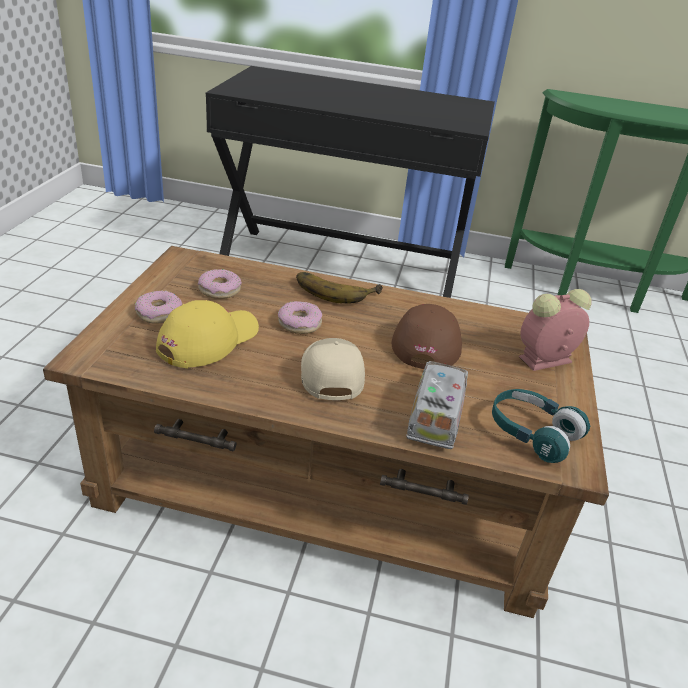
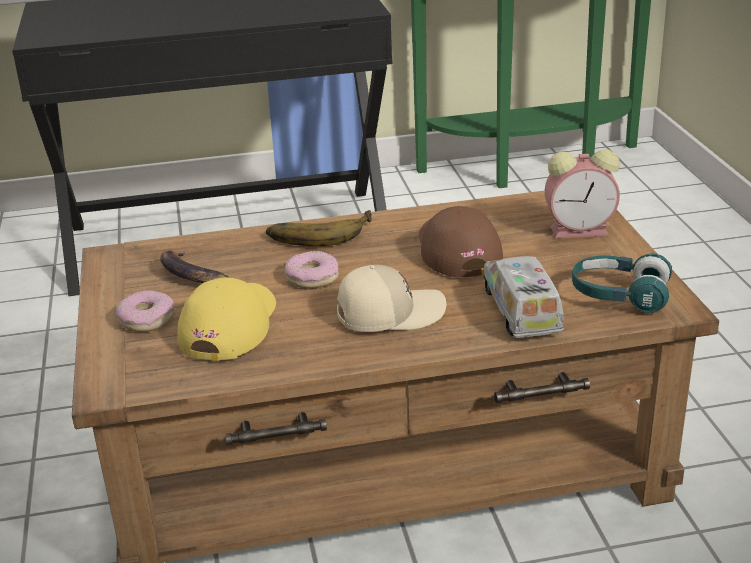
camera: 20 degrees left, 5 degrees down
donut [198,269,242,299] -> banana [160,250,229,283]
beige cap [301,338,365,400] -> beige cap turned 105 degrees clockwise [337,265,446,332]
alarm clock [519,289,592,371] -> alarm clock turned 135 degrees counterclockwise [545,149,620,239]

